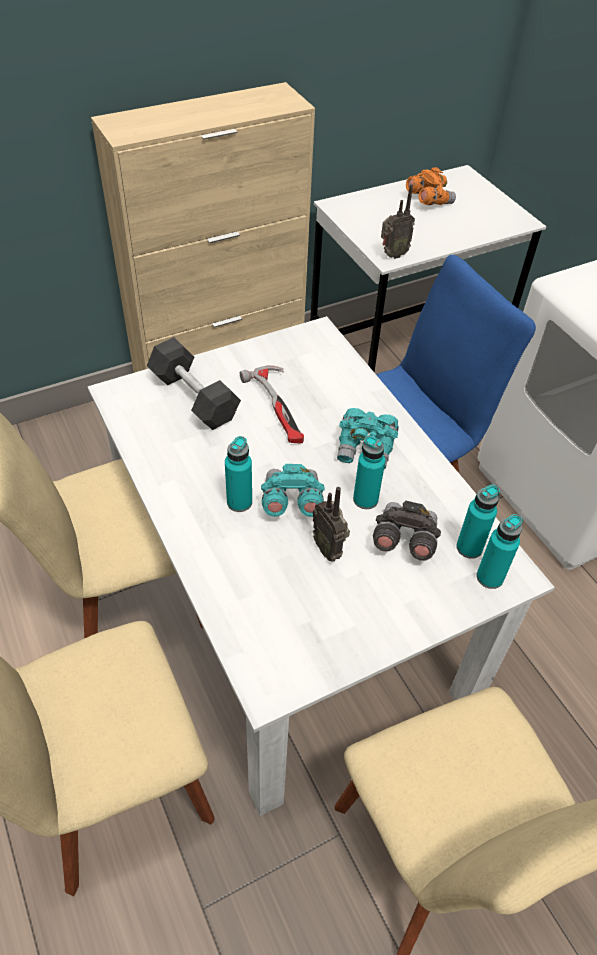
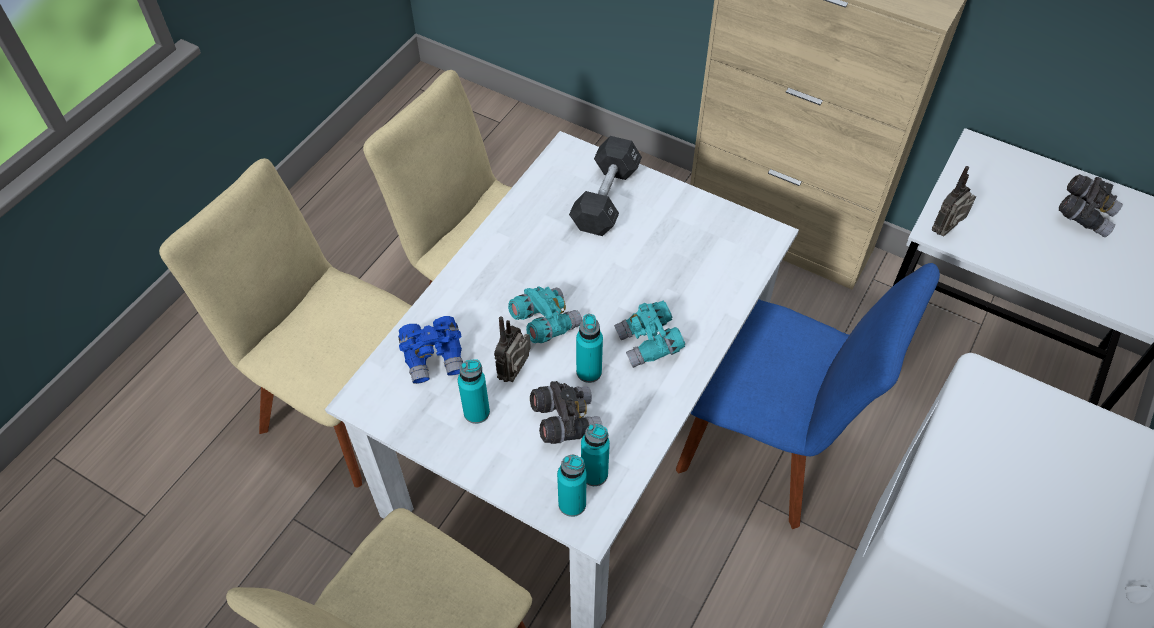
camera: 60 degrees right, 5 degrees up
turquoise bottle [225,436,252,512] -> turquoise bottle moved to [458,359,490,424]
hammer [240,365,304,443] -> none
radio [381,184,415,259] -> radio turned 105 degrees clockwise [931,166,976,237]
orange binoculars [406,167,456,205] -> grey binoculars [1059,174,1123,237]
none -> blue binoculars [398,316,463,384]

